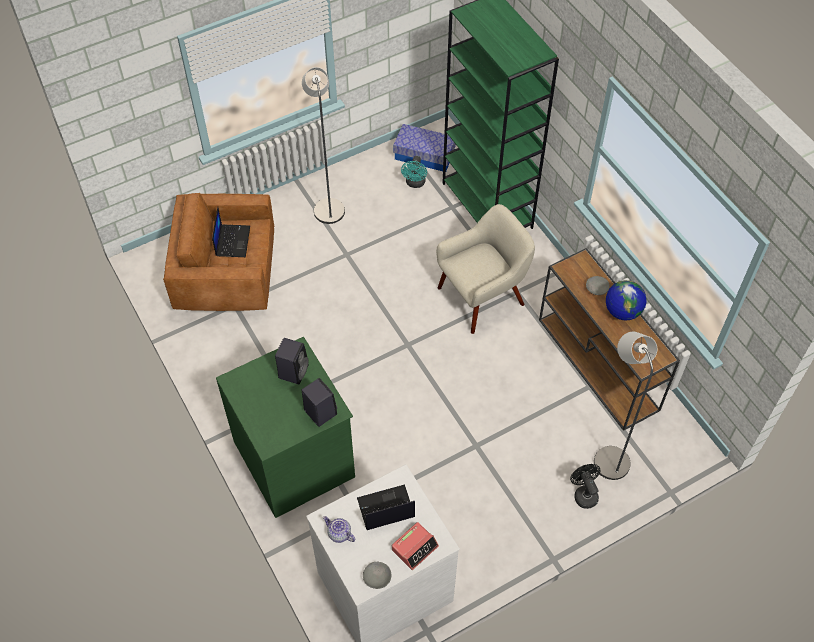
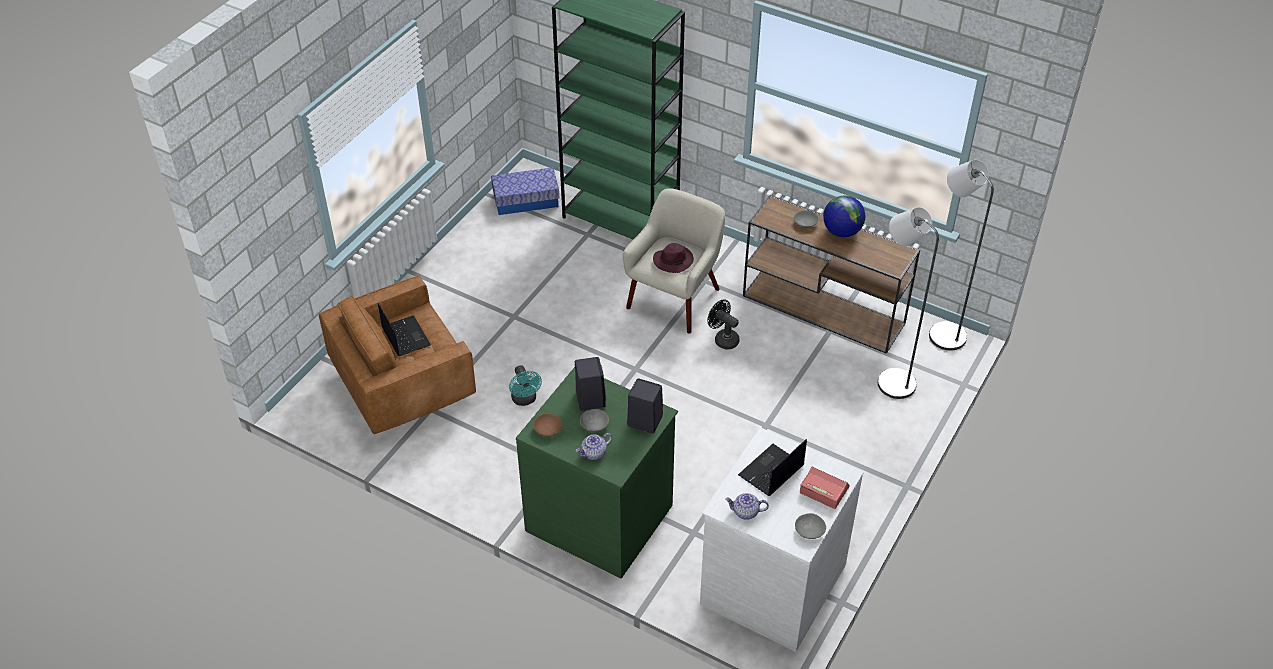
camera: 30 degrees left, 10 degrees down
grey floor lamp [302,67,345,224] -> grey floor lamp moved to [929,160,994,351]
alarm clock [392,522,439,570] -> alarm clock turned 75 degrees counterclockwise [800,467,850,509]
turquoise fan [401,156,427,188] -> turquoise fan moved to [509,365,542,406]
black fan [570,464,600,509] -> black fan moved to [708,299,739,350]
none -> brown bowl [533,413,562,436]
none -> teapot [575,433,612,460]
none -> grey bowl [580,409,609,432]
none -> purple hat [653,243,694,273]

